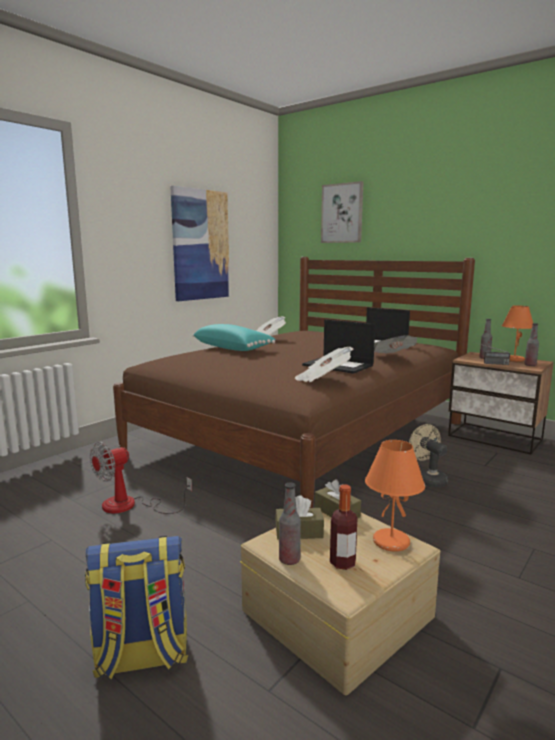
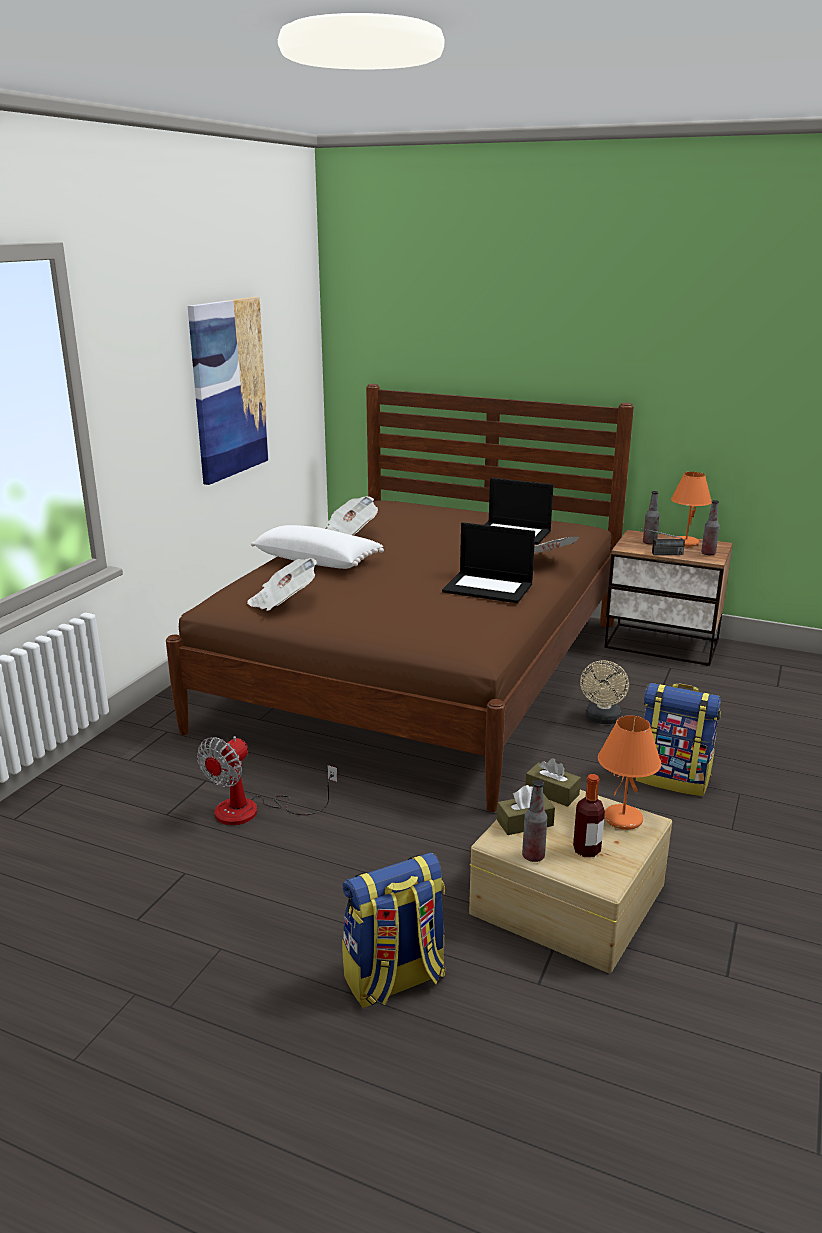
camera: 15 degrees left, 10 degrees up
turquoise pillow [192,324,276,351] -> white pillow [251,525,384,569]
newspaper [295,347,353,382] -> newspaper moved to [247,558,317,611]
picture [321,181,364,243] -> none
beige fan [409,424,448,488] -> beige fan turned 120 degrees counterclockwise [580,660,629,724]
none -> backpack [636,683,721,796]

